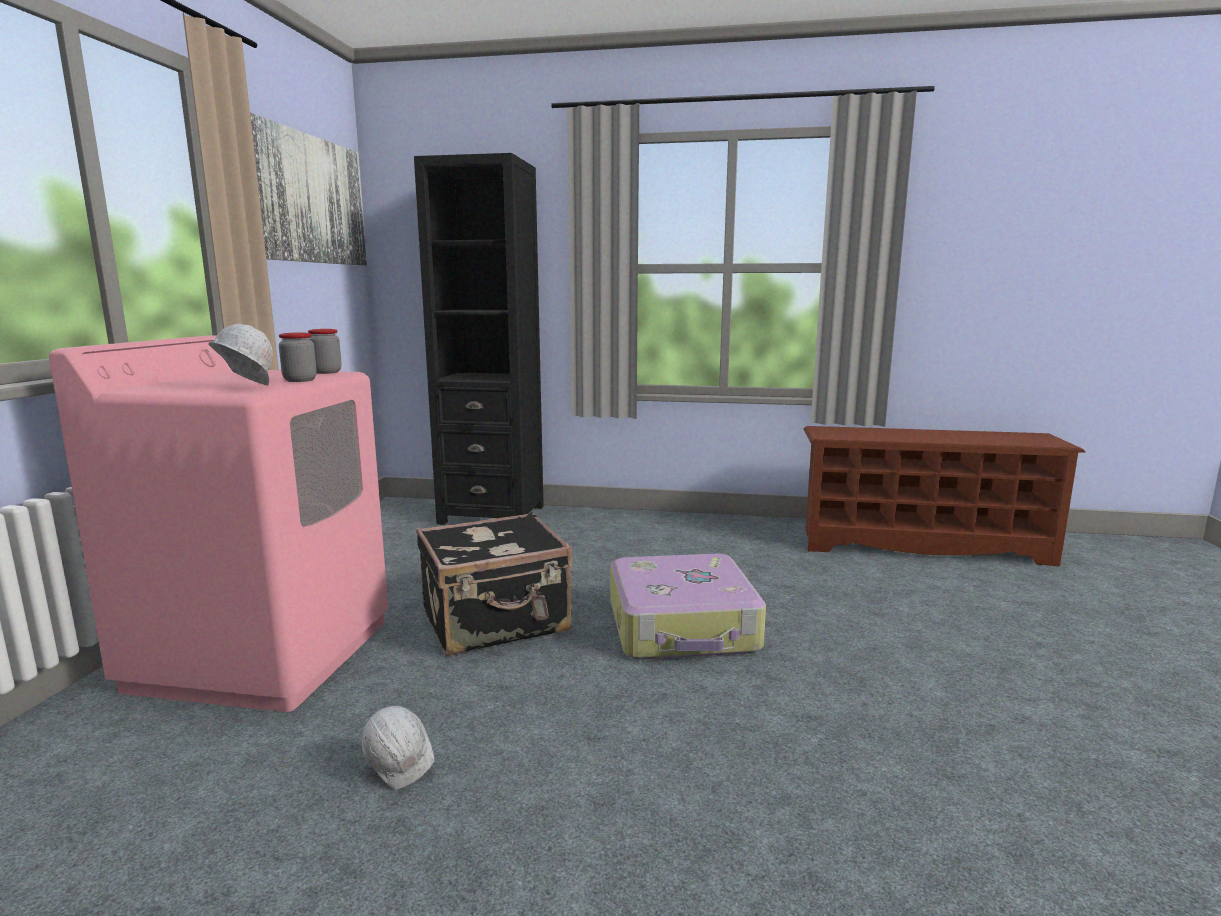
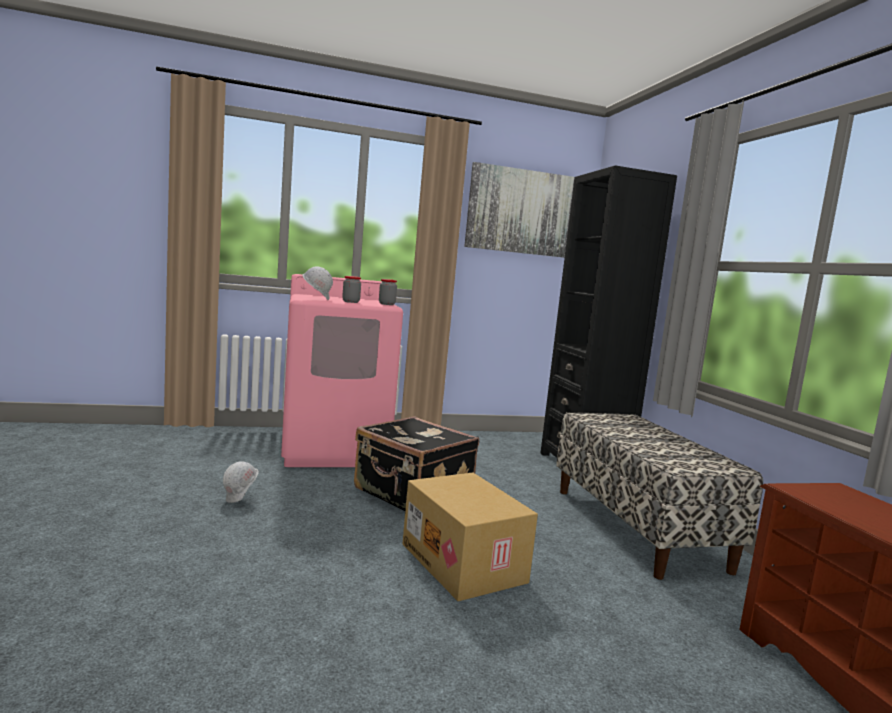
camera: 65 degrees right, 5 degrees down
suitcase [610,554,766,659] -> cardboard box [402,473,538,601]
none -> bench [556,412,763,580]

